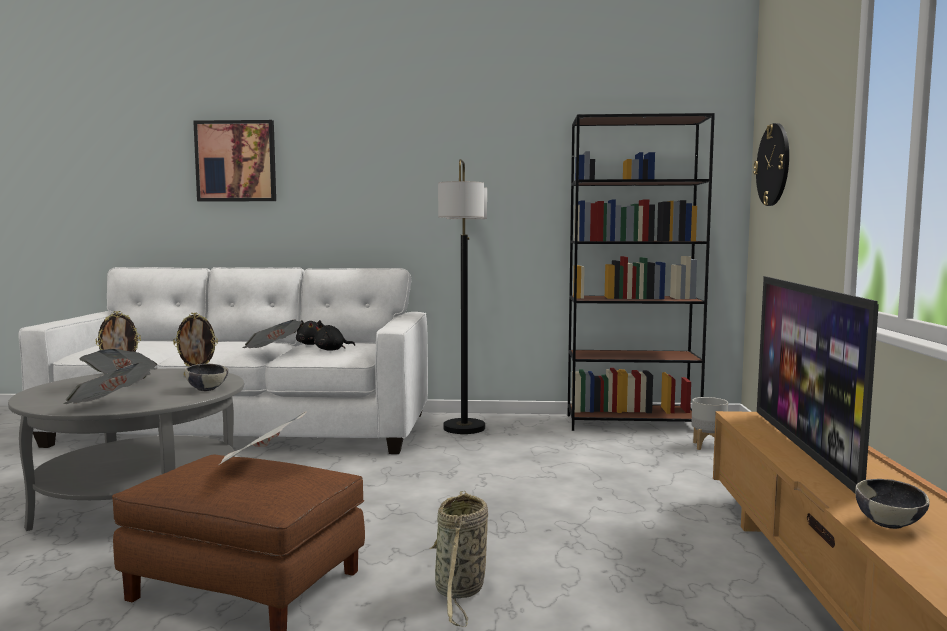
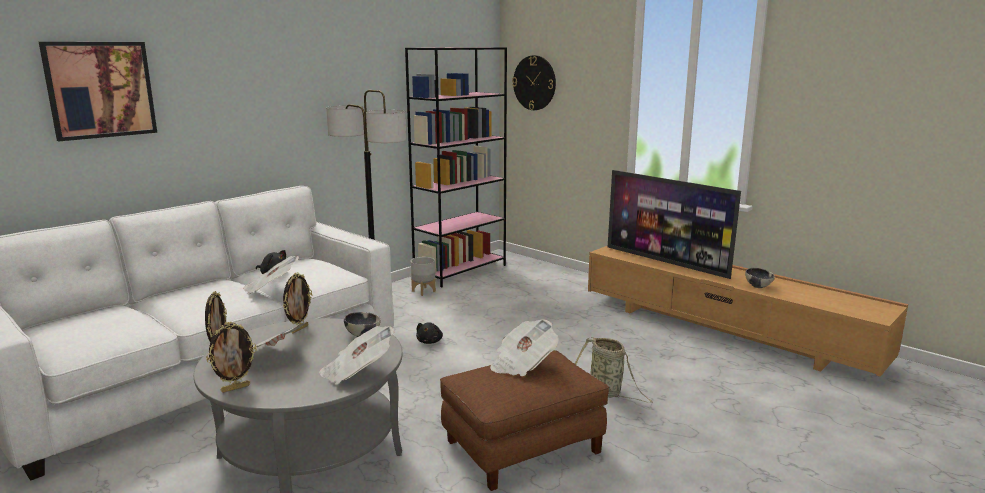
camera: 50 degrees left, 10 degrees up
black plush toy [314,323,355,350] -> black plush toy moved to [416,322,443,344]
brown bookcase [568,113,715,431] -> pink bookcase [405,47,507,287]
grey planter [691,397,728,450] -> grey planter moved to [411,257,436,296]
none -> picture frame [206,322,257,393]

